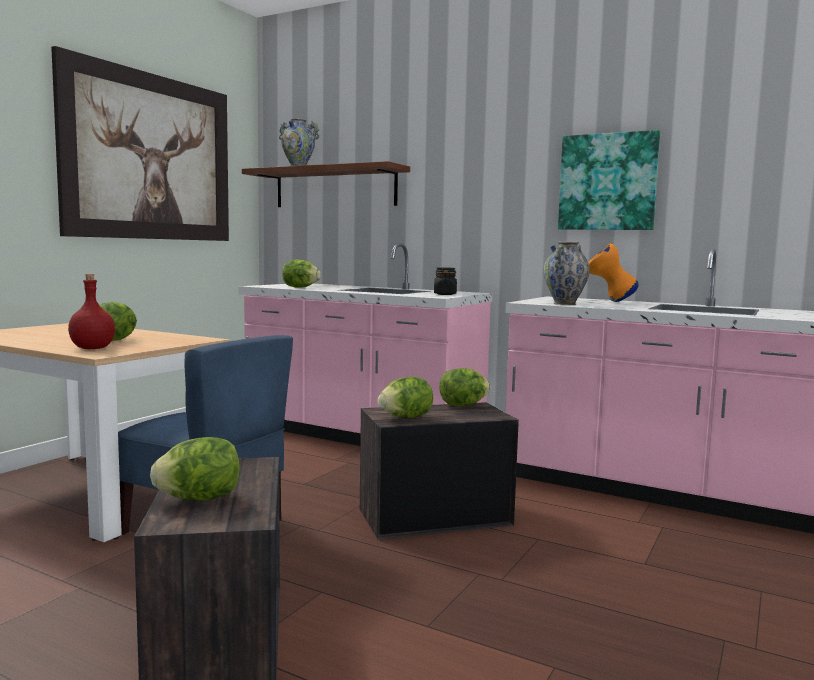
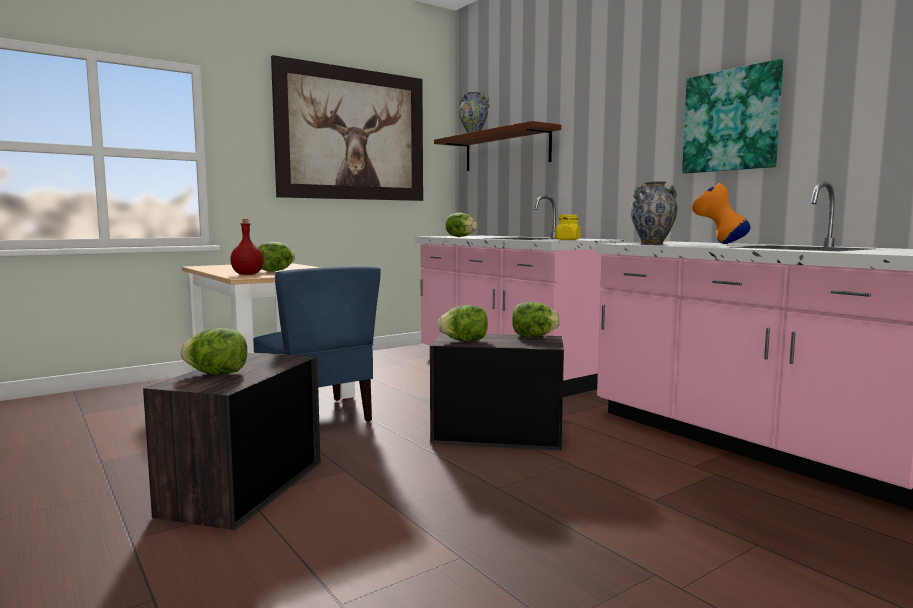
camera: 25 degrees right, 0 degrees up
black jar [434,267,457,295] -> yellow jar [556,215,581,240]

